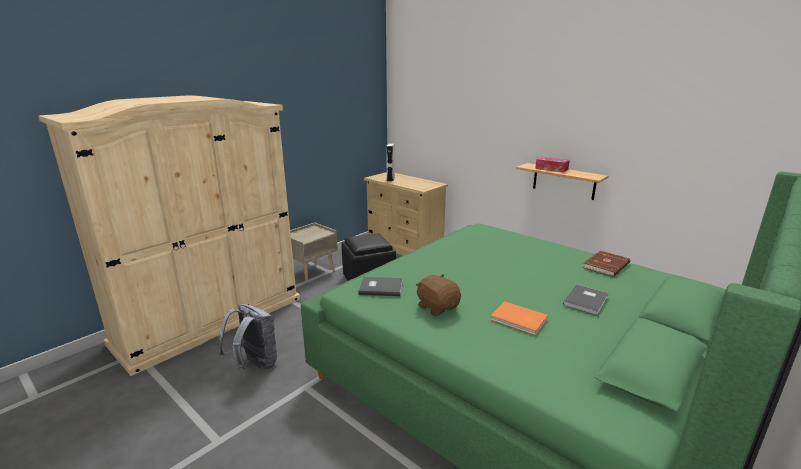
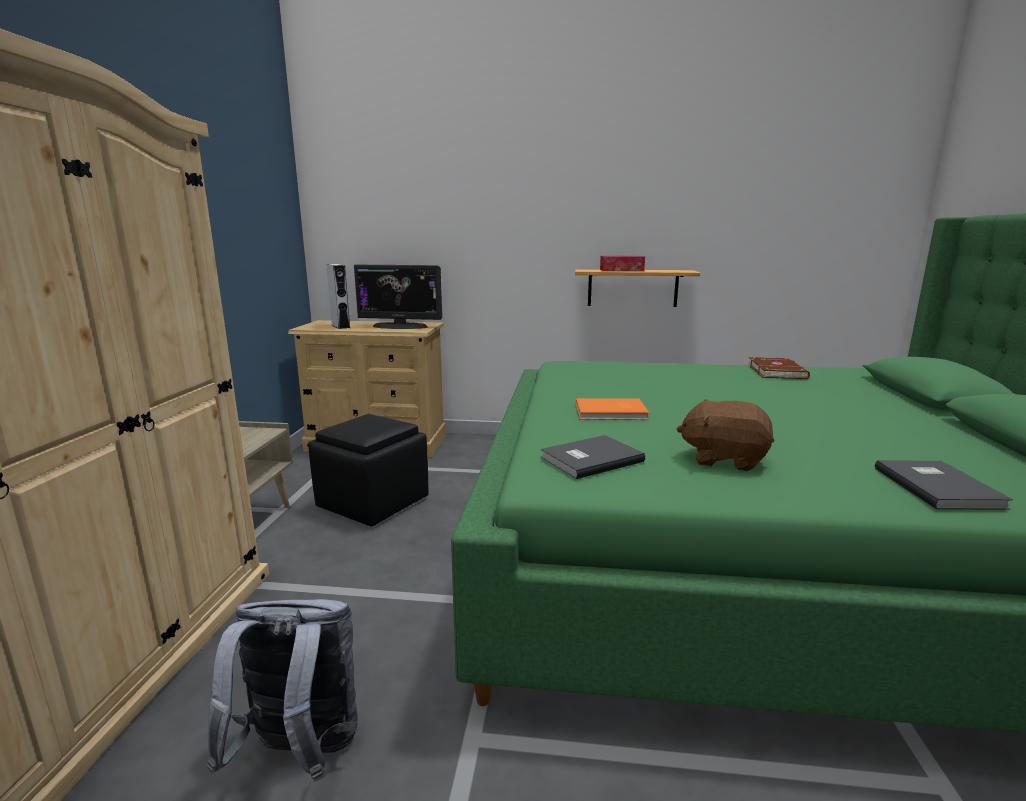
camera: 35 degrees left, 5 degrees down
orange book [490,301,548,335] -> orange book moved to [576,398,649,420]
grey book [563,285,608,315] -> grey book moved to [875,460,1013,510]
none -> monitor [354,265,442,329]

